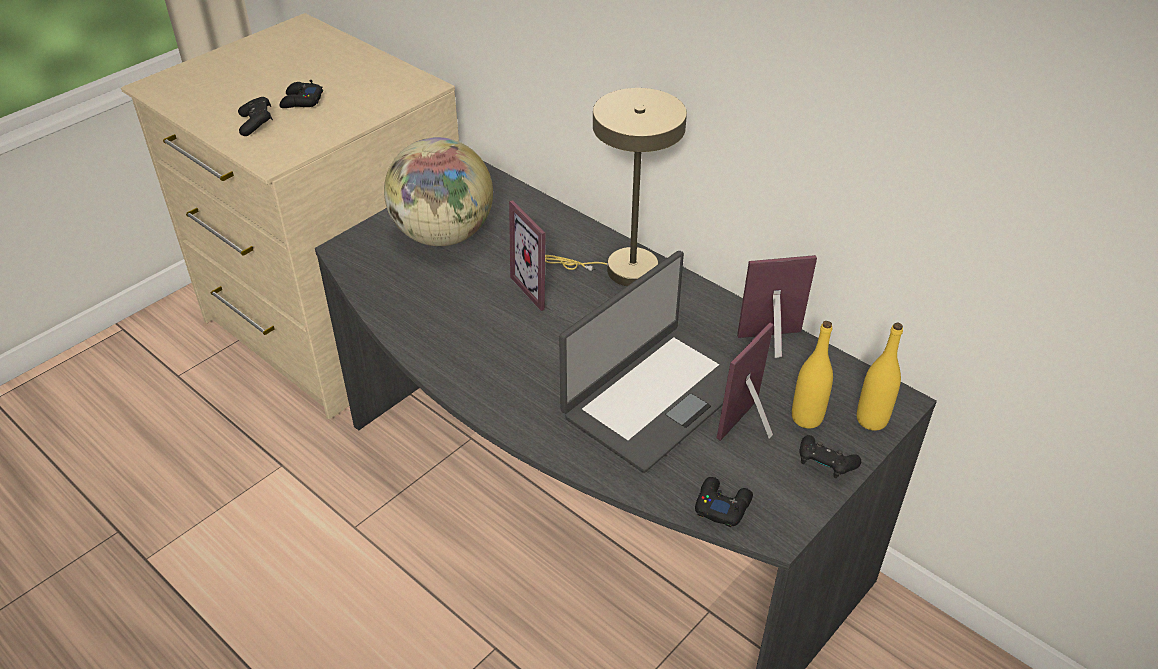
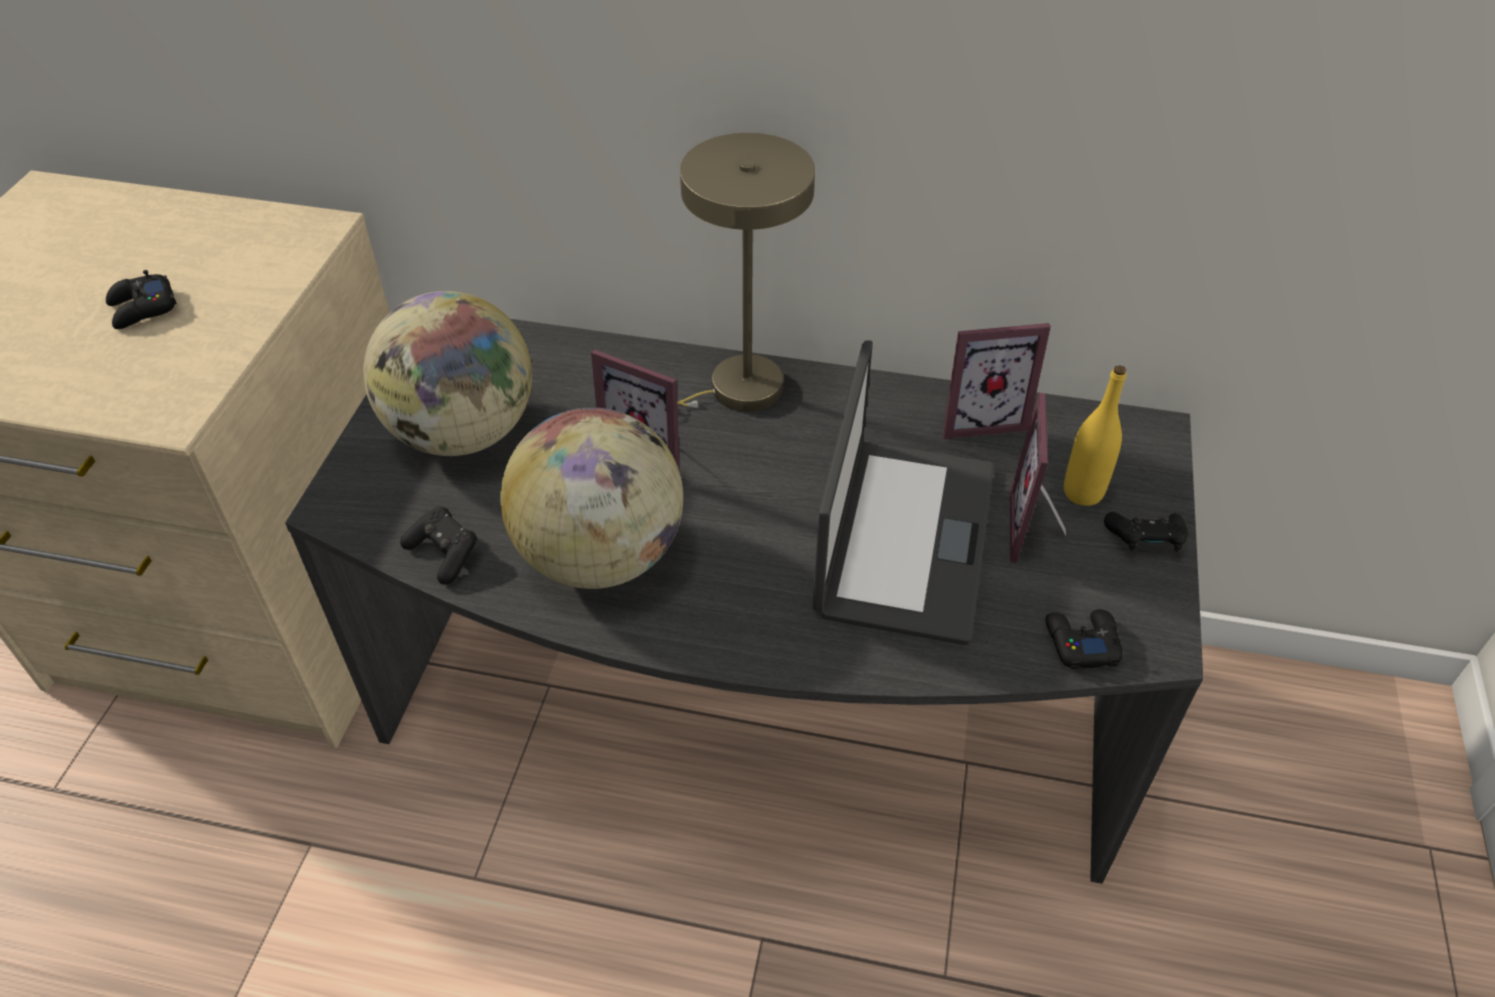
camera: 30 degrees left, 5 degrees up
black game controller [238,97,273,136] -> black game controller moved to [400,507,478,585]
picture frame [737,255,817,358] -> picture frame turned 150 degrees counterclockwise [943,323,1051,439]
yellow bottle [857,322,903,431] -> none
none -> globe [501,407,683,589]

